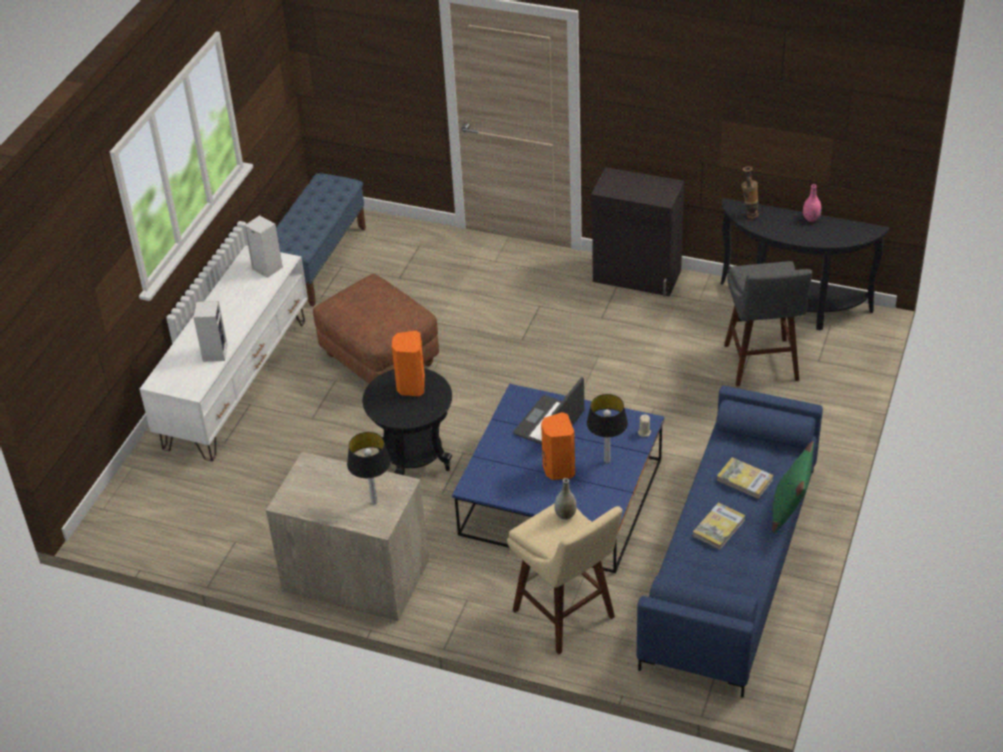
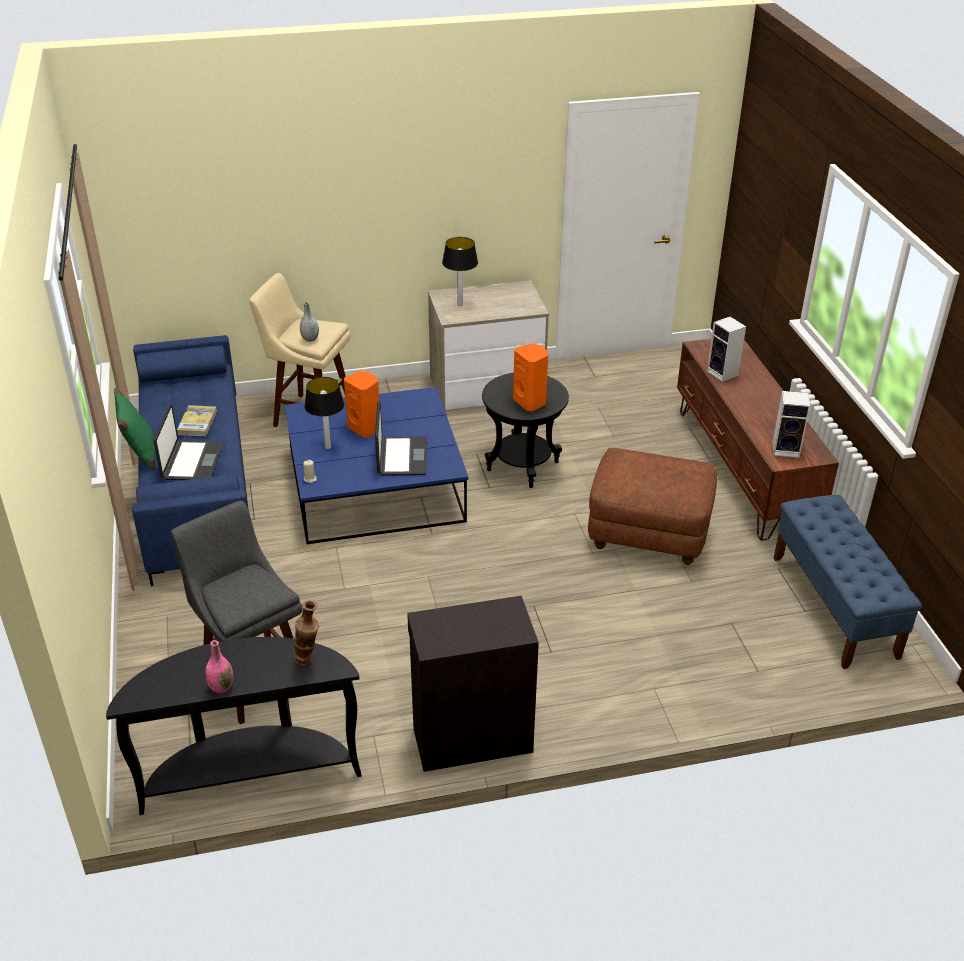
camera: 145 degrees right, 5 degrees down
white tv stand [140,245,308,461] -> brown tv stand [677,339,839,541]
book [717,457,773,498] -> laptop [154,404,223,480]

